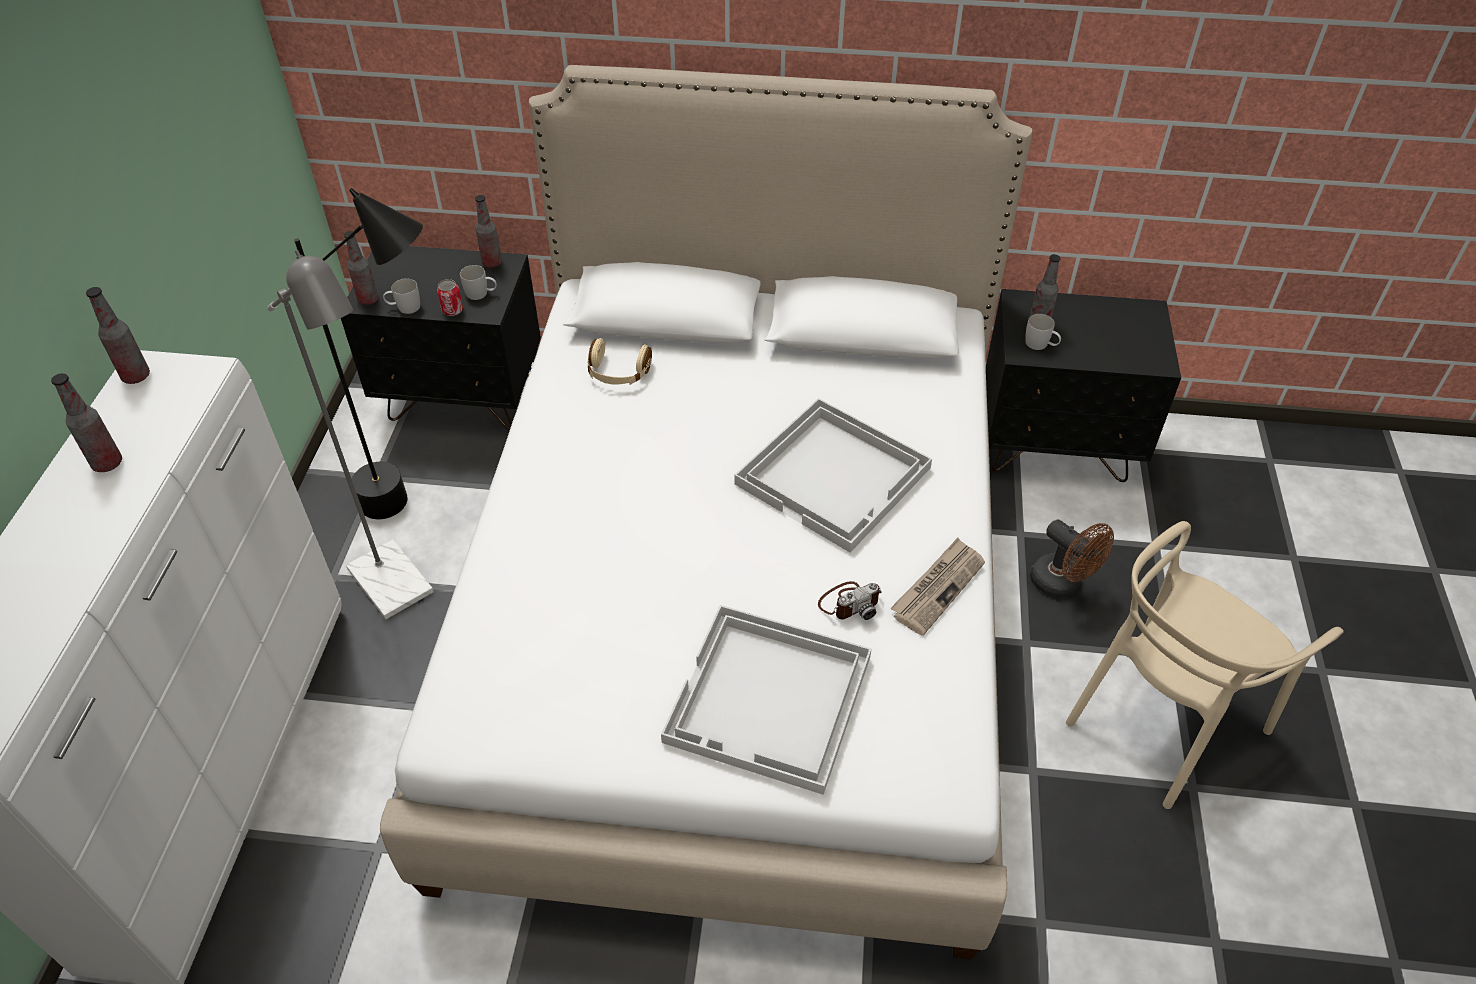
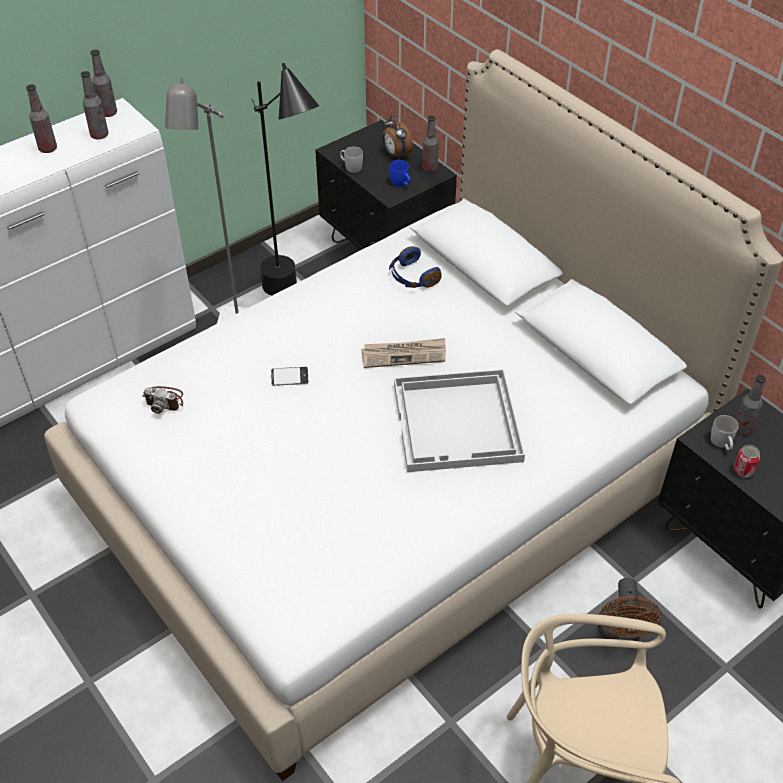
camera: 45 degrees right, 0 degrees up
bottle [344,231,378,305] -> bottle moved to [81,71,109,139]
can [437,279,463,316] -> can moved to [733,445,760,478]
white mug [460,265,497,300] -> blue mug [390,160,411,186]
beige headphones [588,338,652,385] -> blue headphones [389,246,442,288]
white tray [661,605,872,795] -> none
camera [818,581,882,620] -> camera moved to [142,386,183,414]
newspaper [891,538,985,636] -> newspaper moved to [362,338,446,368]
none -> phone [271,367,308,386]
none -> alarm clock [383,115,413,160]

